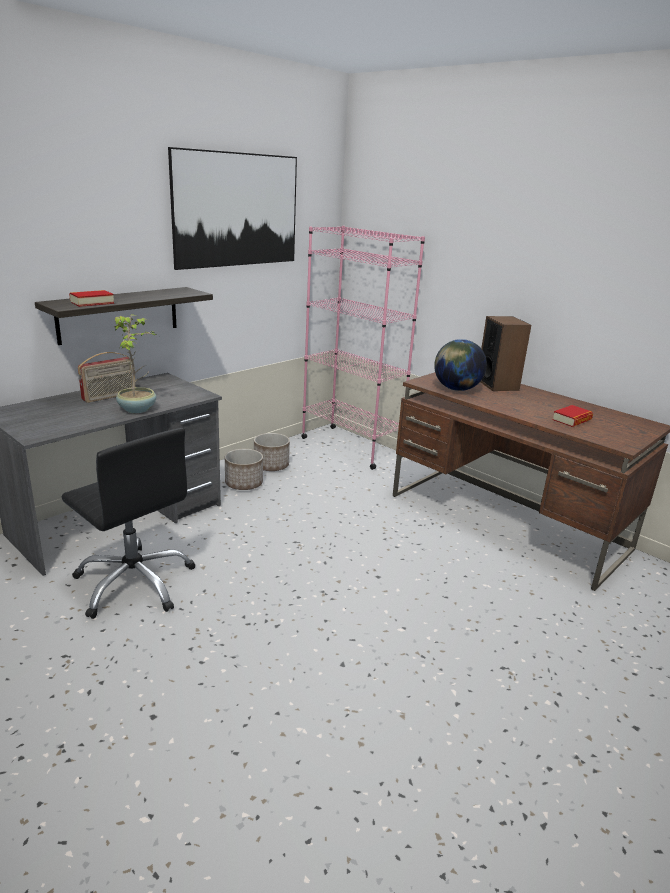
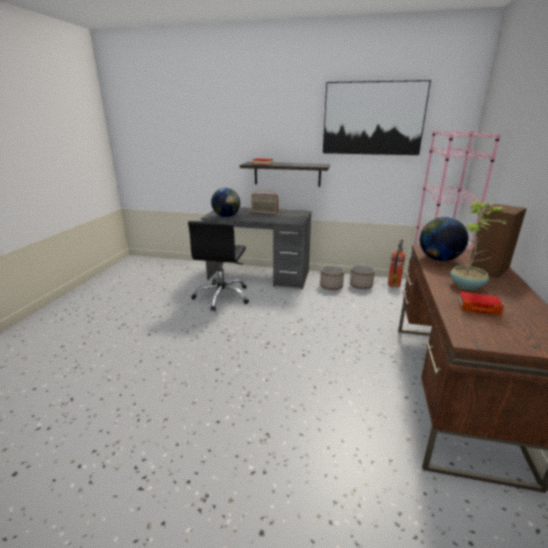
camera: 60 degrees right, 0 degrees up
potted plant [115,314,156,413] -> potted plant moved to [450,201,509,290]
none -> globe [211,188,240,217]
none -> fire extinguisher [388,239,405,288]

